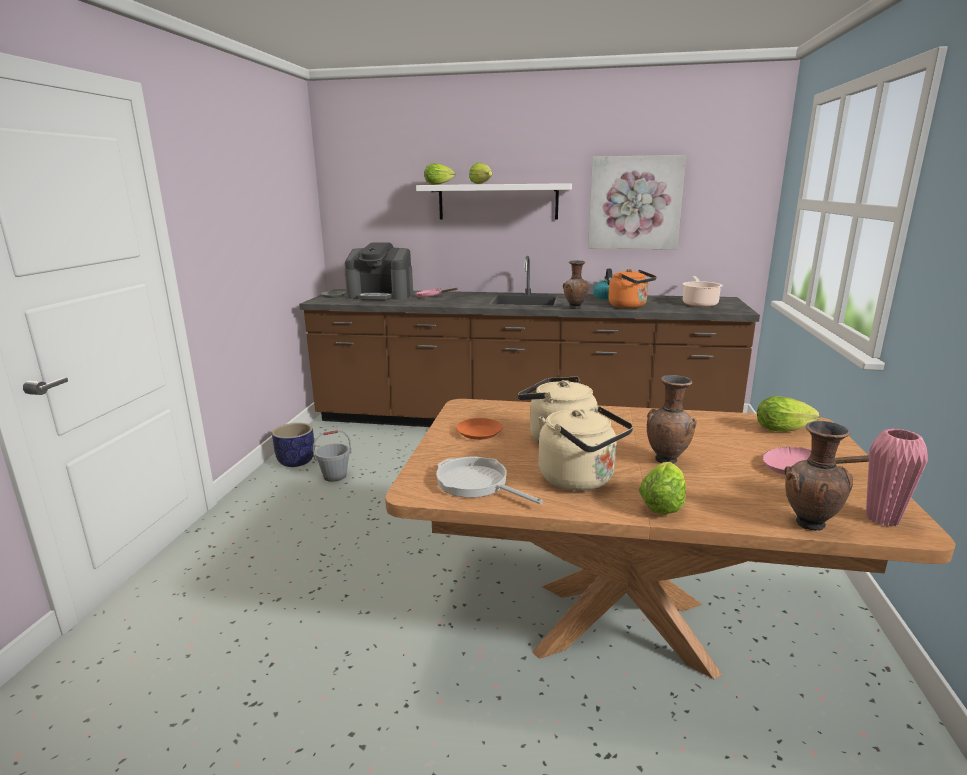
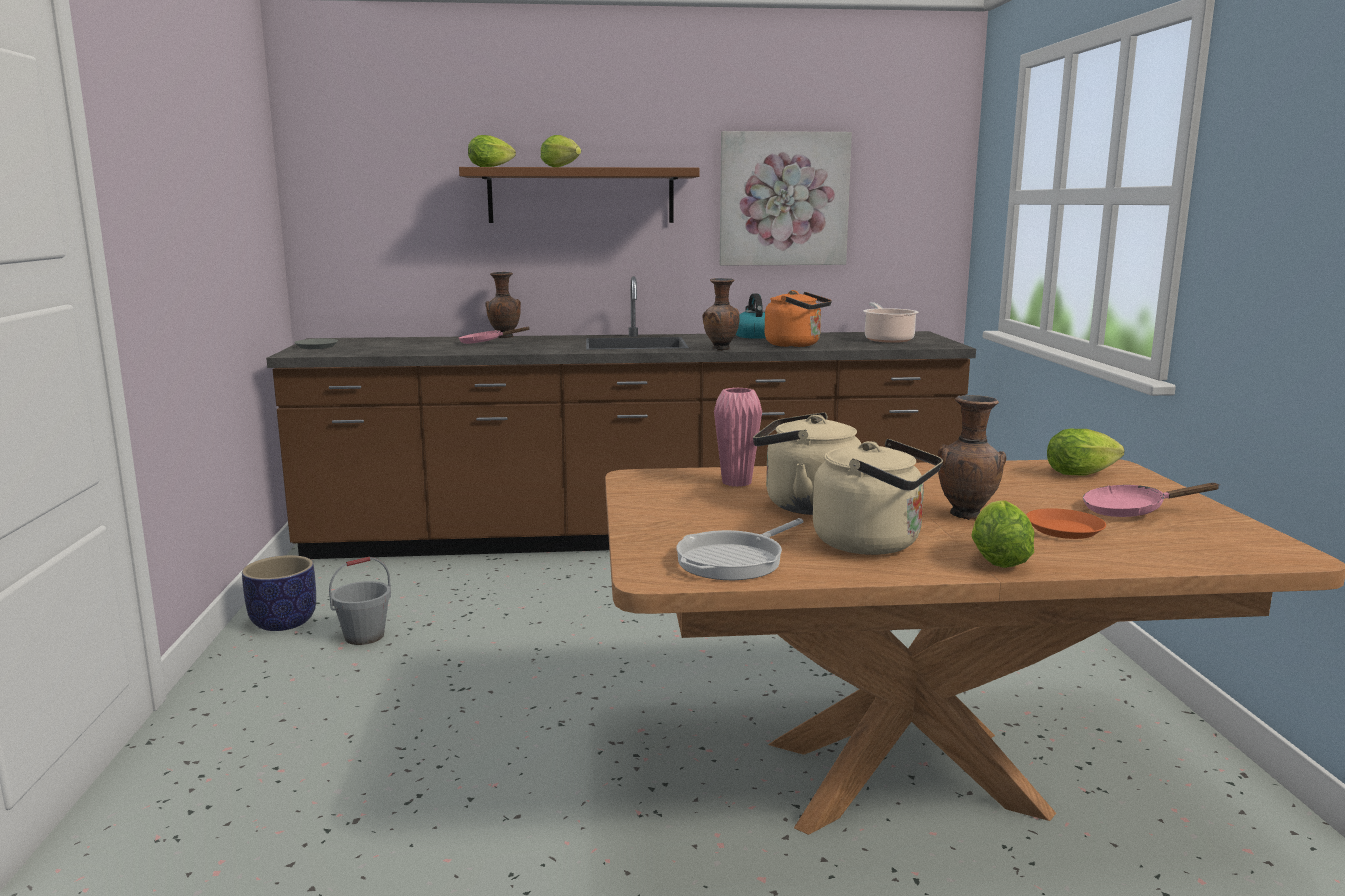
camera: 15 degrees left, 5 degrees down
coffee machine [344,242,413,301] -> none
white shelf [416,183,572,220] -> brown shelf [459,167,699,223]
frying pan [436,457,543,504] -> frying pan turned 75 degrees counterclockwise [676,518,804,580]
orange plate [456,418,503,440] -> orange plate moved to [1026,508,1106,539]
brown vase [784,421,853,531] -> brown vase moved to [485,272,521,338]
pink vase [866,428,928,527] -> pink vase moved to [714,388,762,487]

